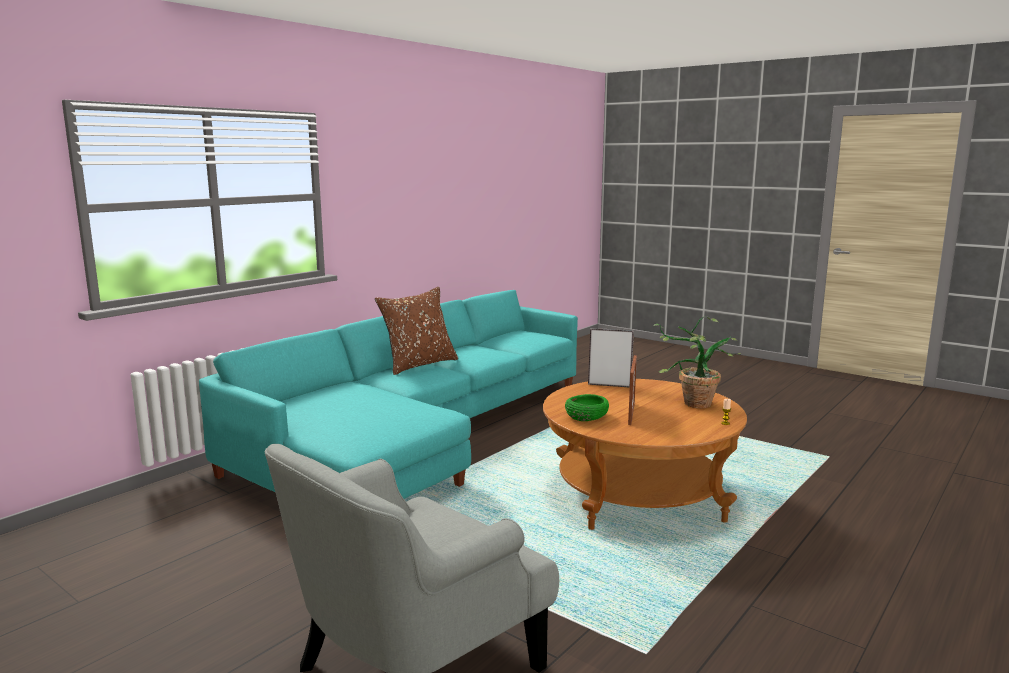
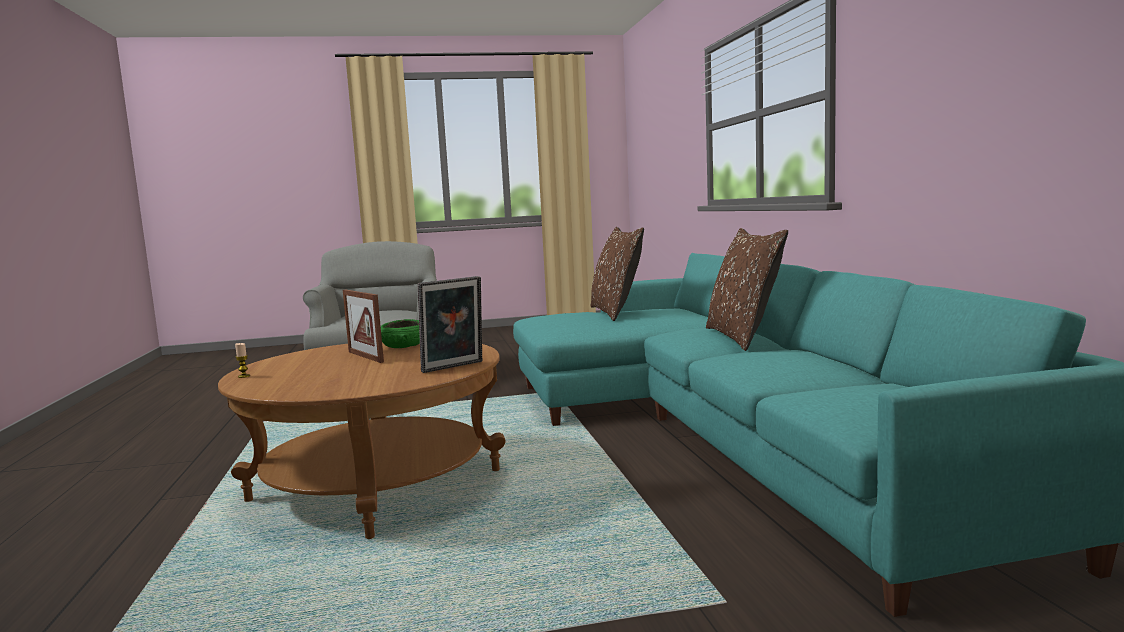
camera: 130 degrees right, 5 degrees down
potted plant [653,317,741,408] -> none
none -> brown pillow [590,227,644,321]

